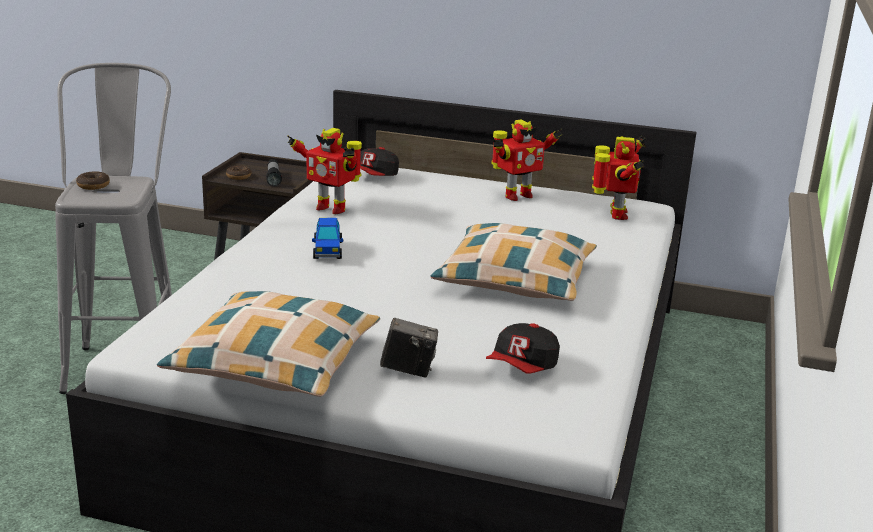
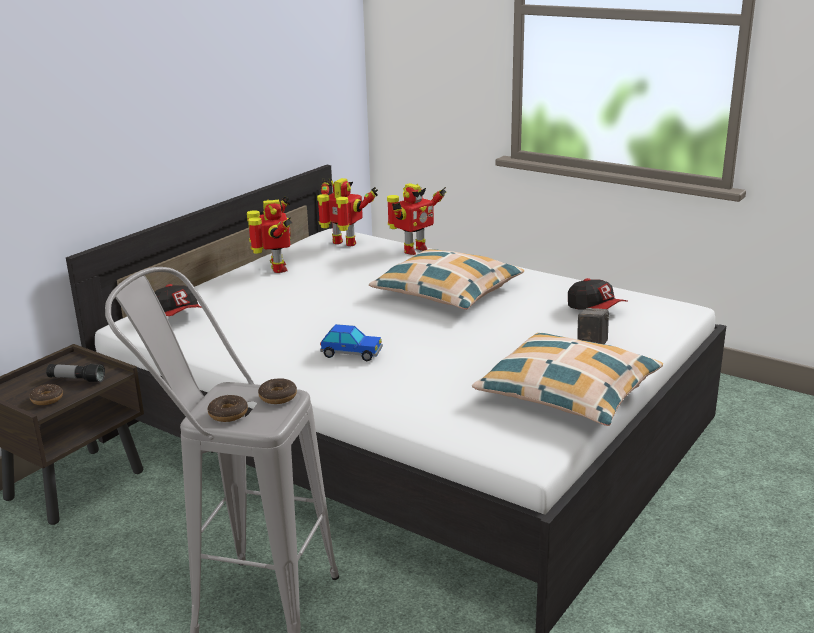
camera: 70 degrees left, 0 degrees up
toy robot [287,128,362,214] -> toy robot moved to [387,183,446,255]
none -> donut [258,378,297,404]

